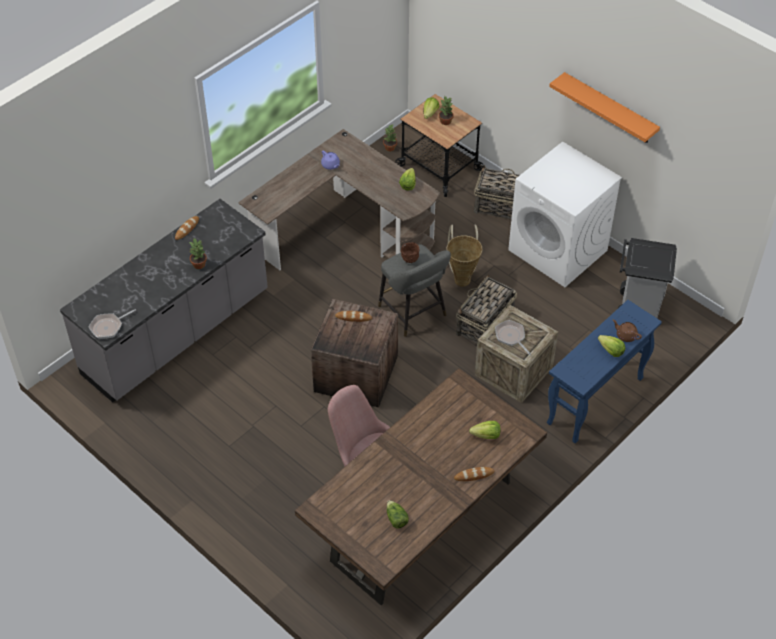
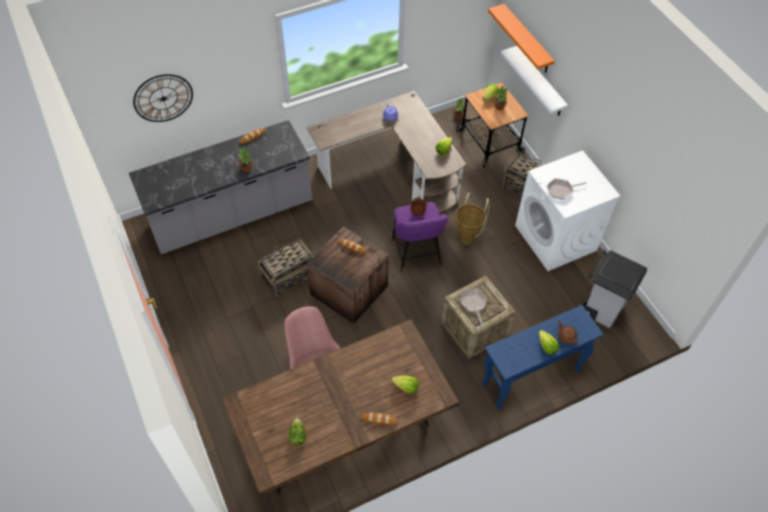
camera: 20 degrees right, 5 degrees up
frying pan [89,309,136,339] -> frying pan moved to [547,179,586,200]
grey stool [378,244,451,337] -> purple stool [391,202,448,272]
basket [456,274,517,344] -> basket moved to [258,237,313,297]
orange shelf [549,72,660,143] -> orange shelf moved to [488,4,555,73]
none -> wall clock [133,74,193,122]
none -> white shelf [501,46,568,116]

